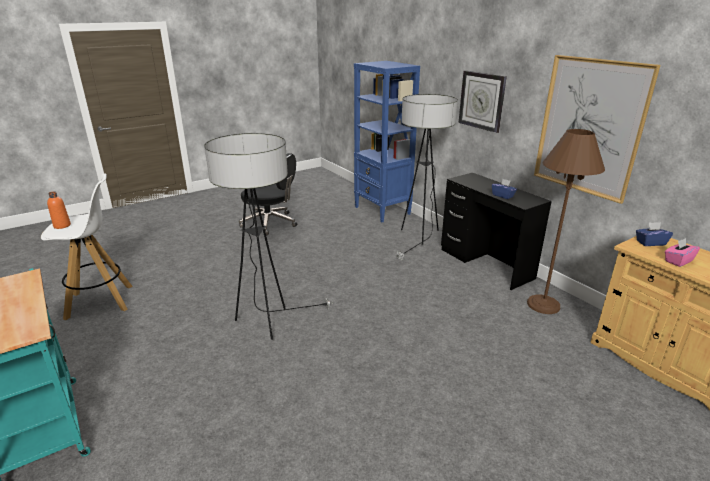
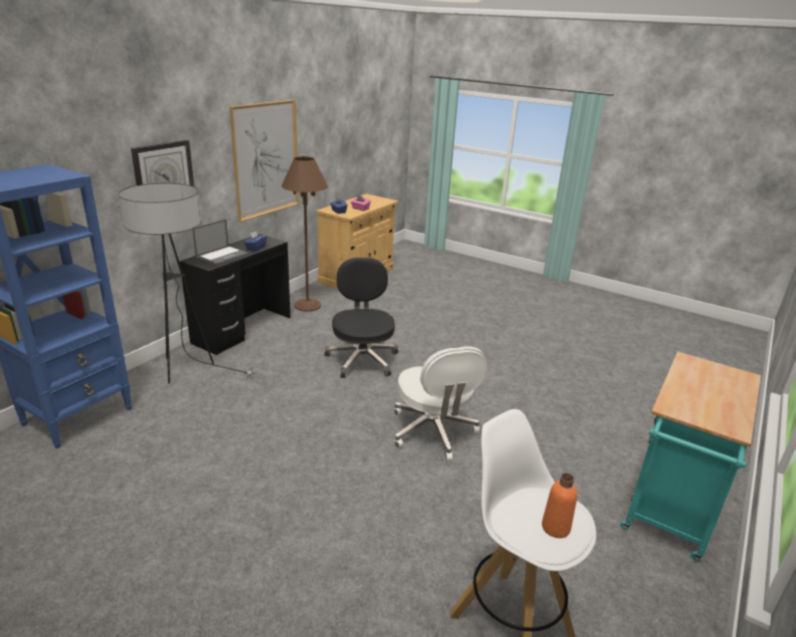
camera: 115 degrees left, 0 degrees up
floor lamp [204,133,333,340] -> white office chair [394,346,487,460]
black office chair [239,153,297,235] -> black office chair moved to [324,258,398,378]
none -> laptop [192,219,249,266]

